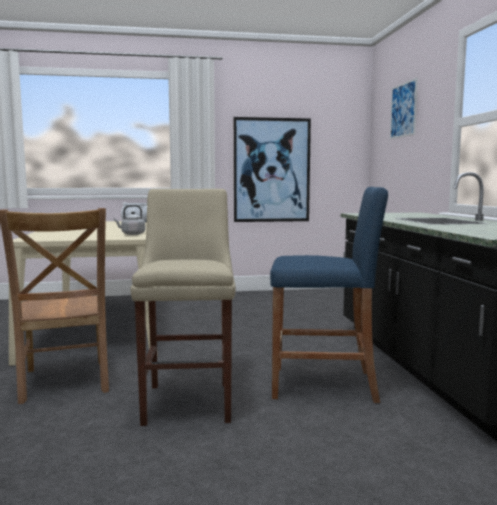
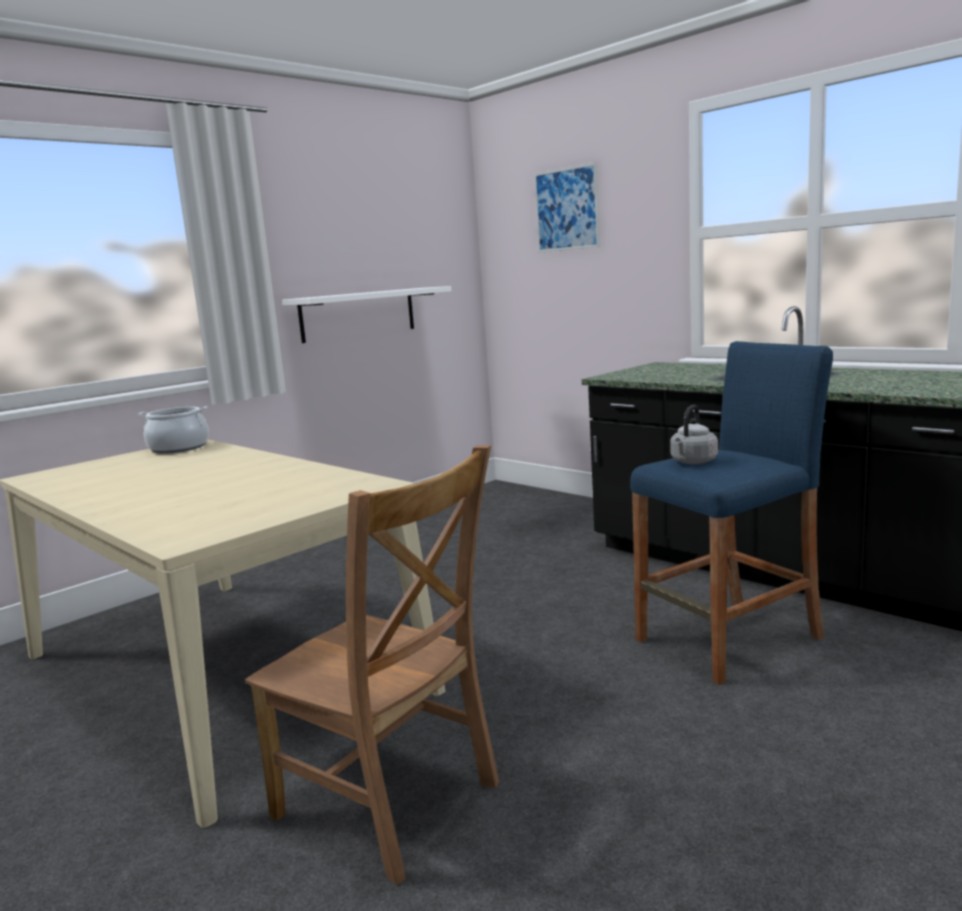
camera: 35 degrees left, 5 degrees up
grey kettle [114,205,146,235] -> grey kettle moved to [670,405,718,464]
beige stool [130,189,236,426] -> none
picture [234,117,311,222] -> white shelf [282,286,451,343]

